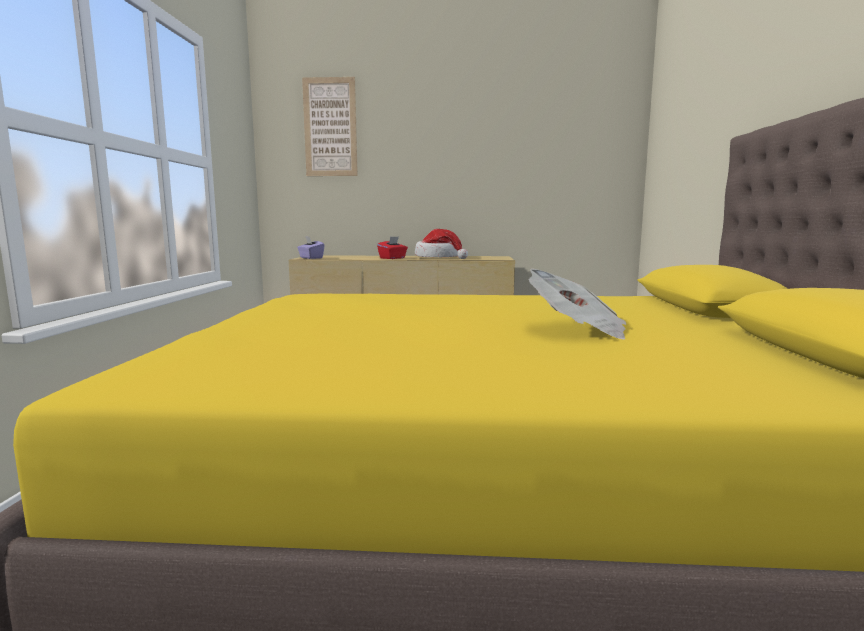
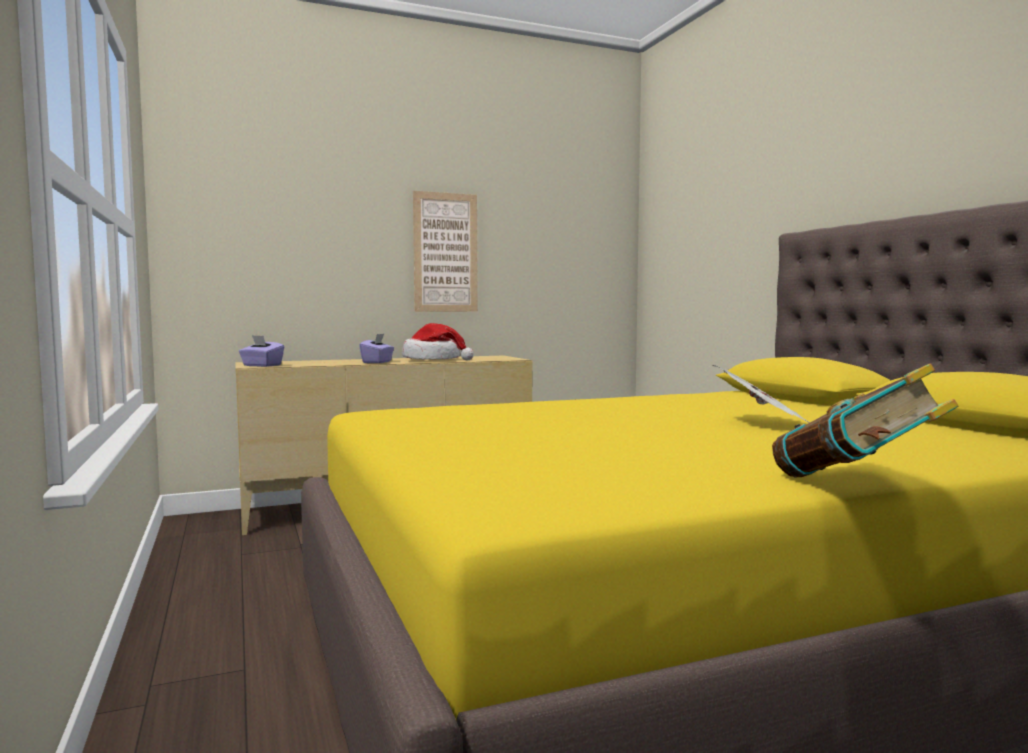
camera: 25 degrees left, 5 degrees down
picture [302,77,358,176] -> picture moved to [413,191,478,312]
red tissue box [377,237,408,259] -> purple tissue box [359,334,394,363]
none -> book [772,364,958,477]

